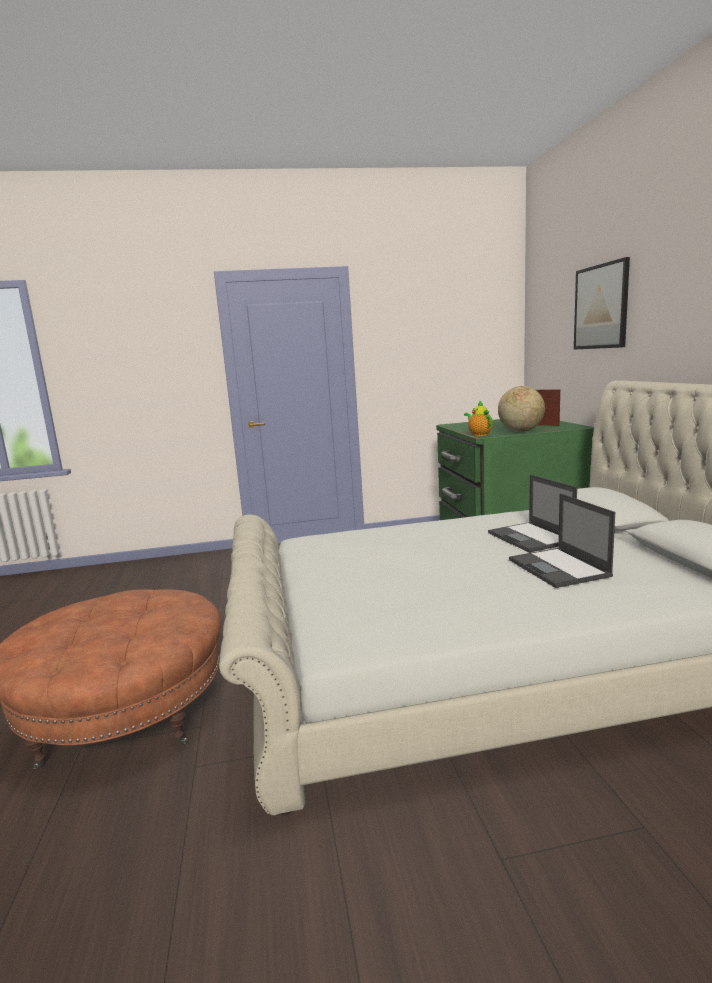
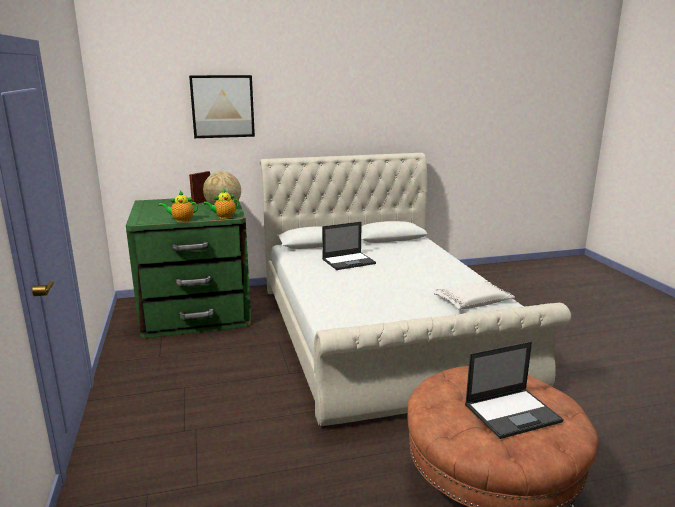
camera: 95 degrees left, 5 degrees up
laptop [509,493,615,588] -> laptop moved to [465,341,564,439]
none -> teapot [158,191,198,222]
none -> white pillow [433,281,515,310]

